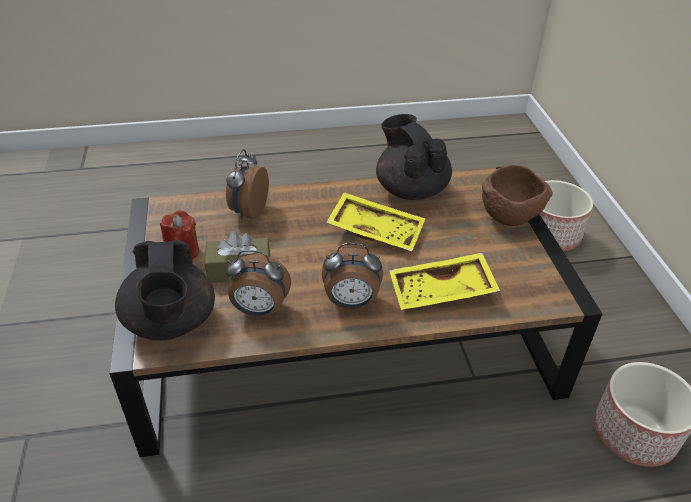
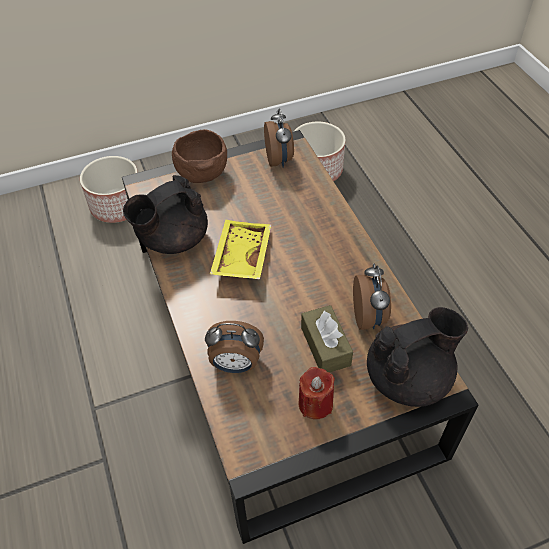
camera: 100 degrees left, 10 degrees up
alarm clock [322,243,383,309] -> alarm clock moved to [264,108,294,168]
yellow tray [389,253,500,310] -> none

